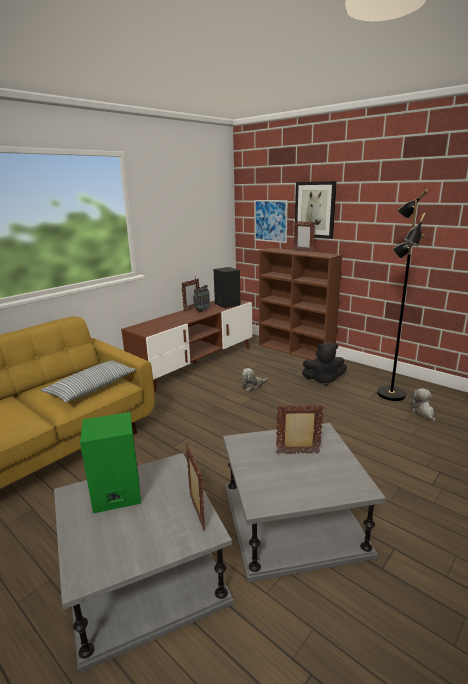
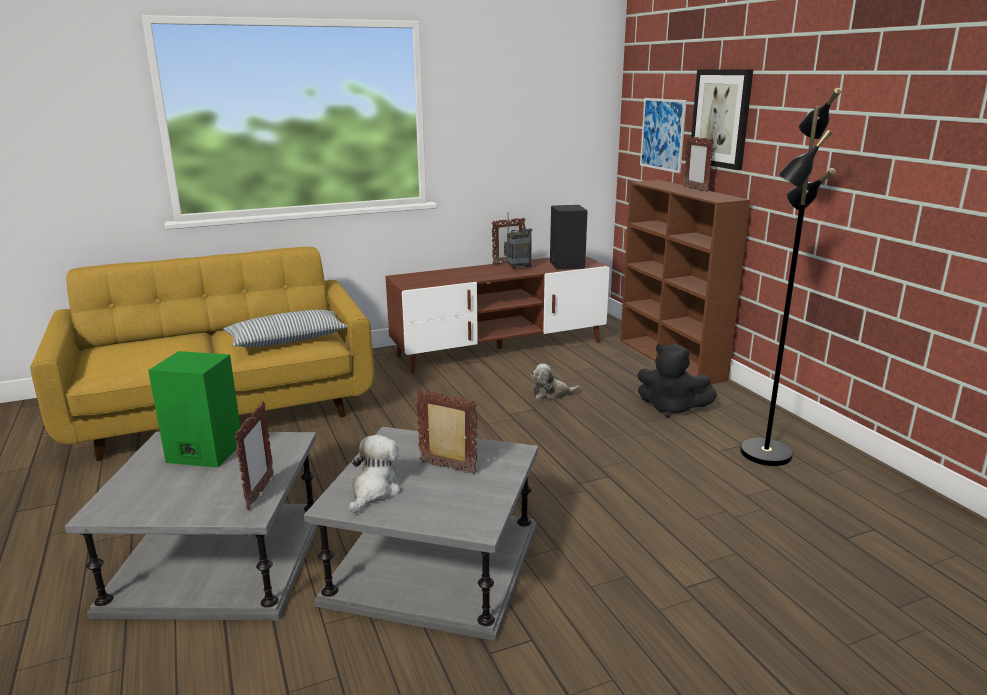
camera: 25 degrees right, 0 degrees up
plush toy [410,389,436,422] -> plush toy moved to [349,435,400,514]

